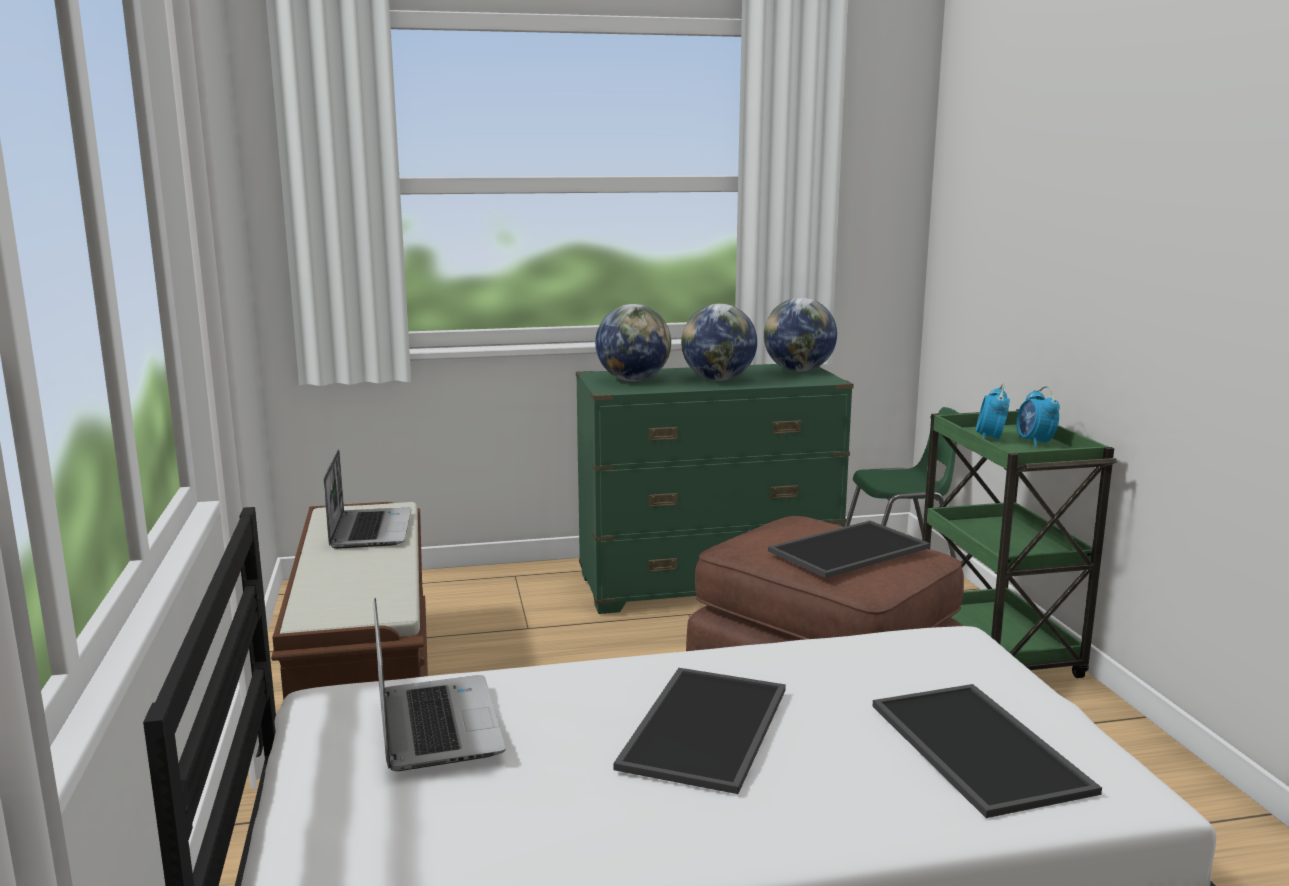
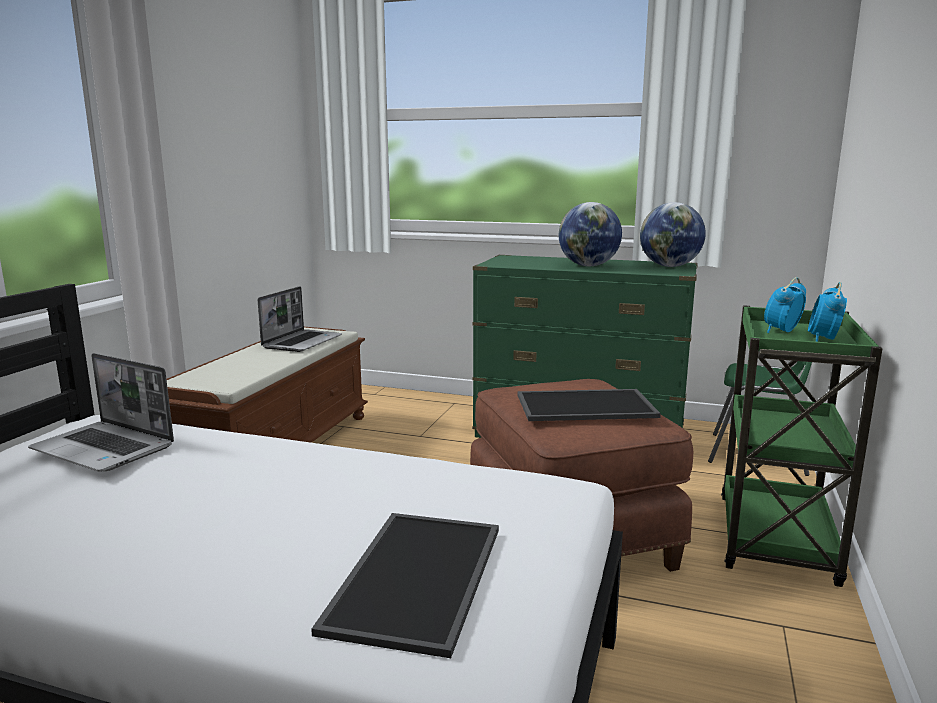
camera: 30 degrees right, 0 degrees up
laptop [373,598,506,771] -> laptop turned 105 degrees clockwise [28,353,174,471]
globe [595,304,671,381] -> none
tray [613,668,786,794] -> none

